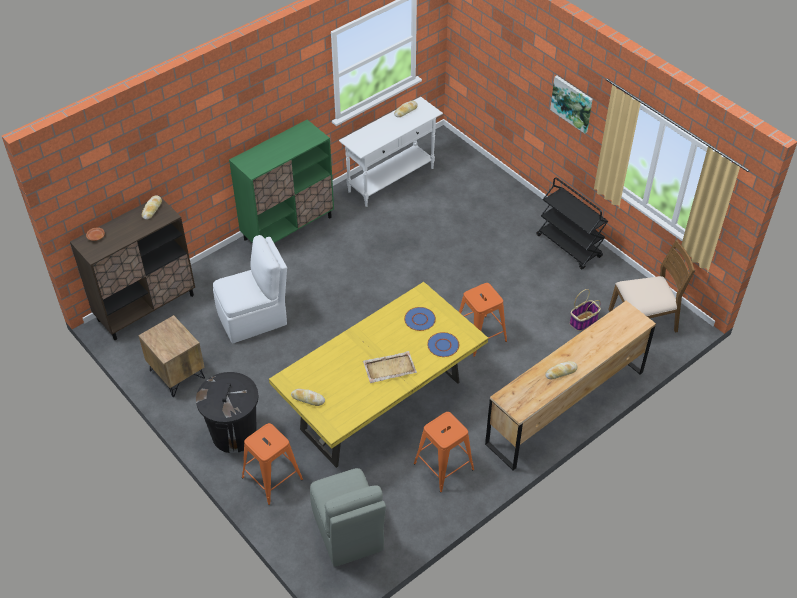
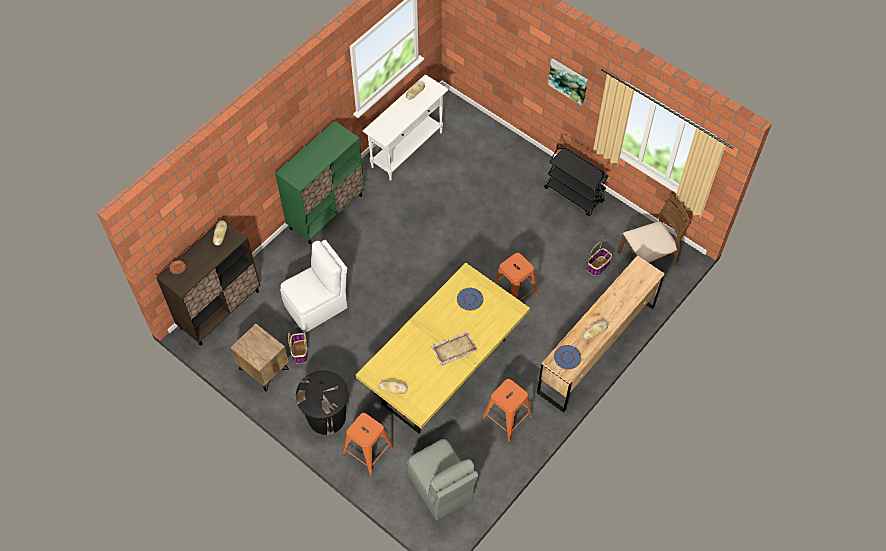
camera: 10 degrees left, 10 degrees up
blue plate [427,332,459,357] -> blue plate moved to [554,345,582,370]
none -> basket [288,331,308,363]

